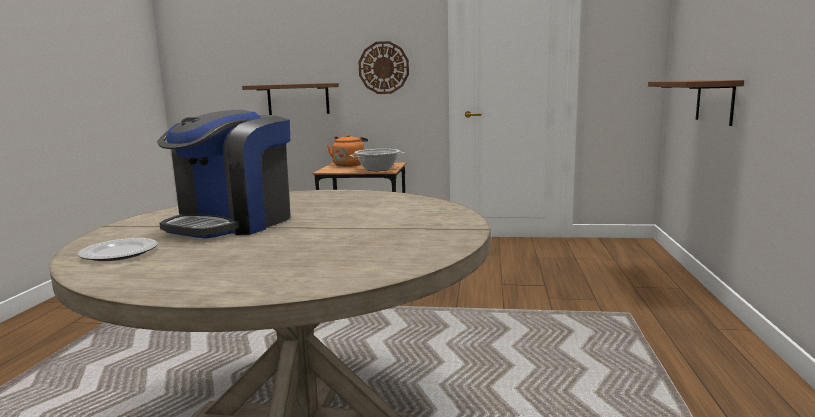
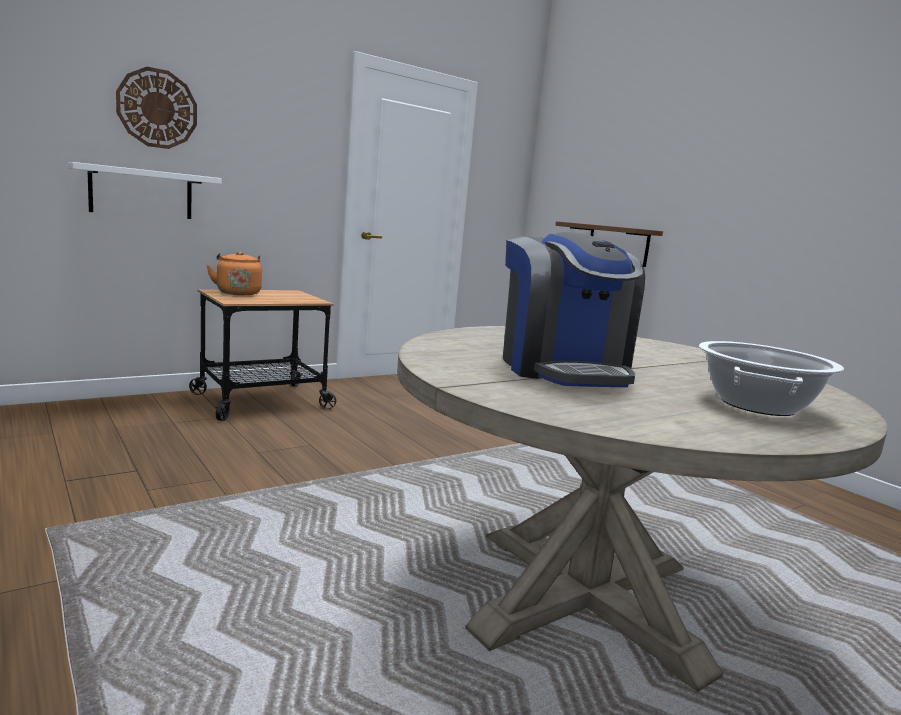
camera: 45 degrees left, 0 degrees up
plate [78,238,158,261] -> none
brown shelf [242,83,339,115] -> white shelf [67,162,222,219]
cooking pot [350,149,405,171] -> cooking pot moved to [699,341,844,416]
wall clock [358,41,409,94] -> wall clock moved to [116,67,197,149]

